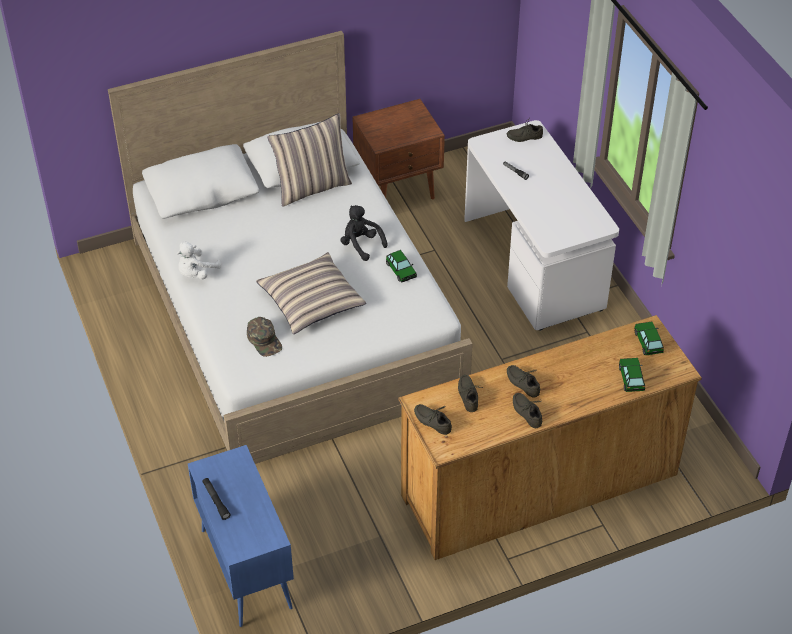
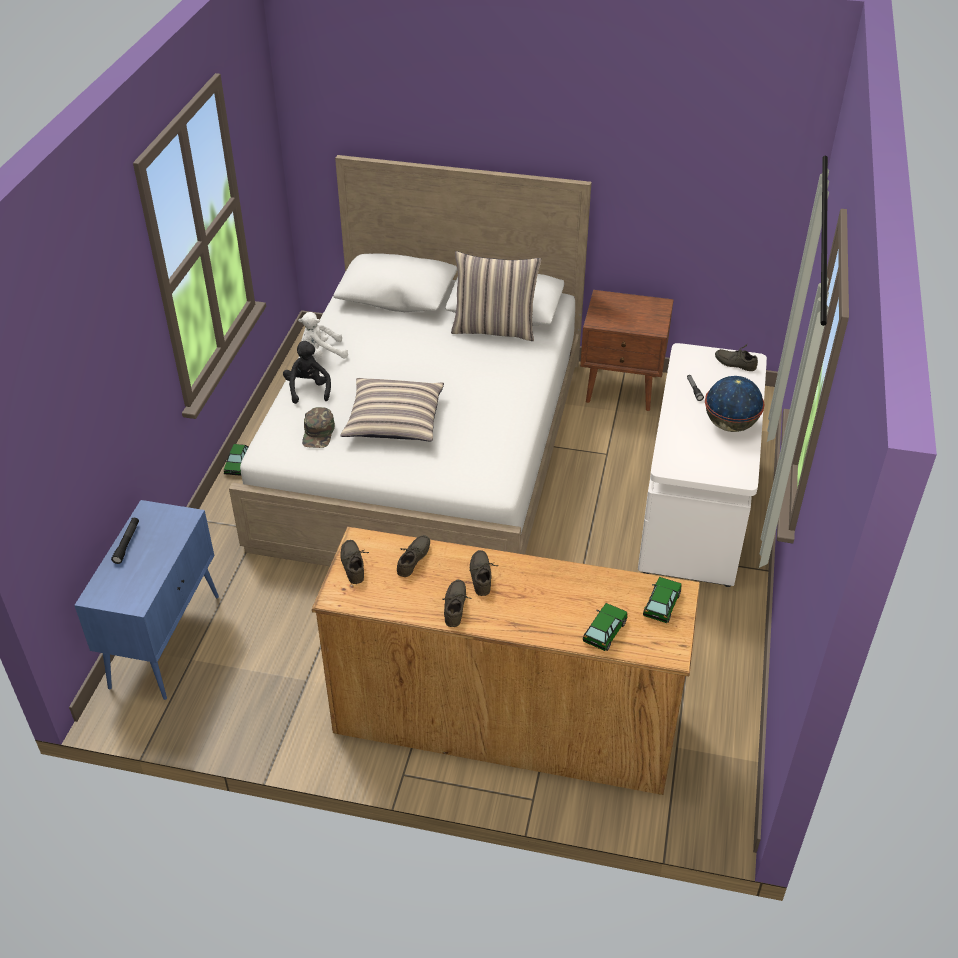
camera: 35 degrees right, 5 degrees down
black plush toy [341,205,388,261] -> black plush toy moved to [283,341,331,404]
toy car [386,250,417,283] -> toy car moved to [224,444,248,476]
none -> globe [705,376,764,432]

